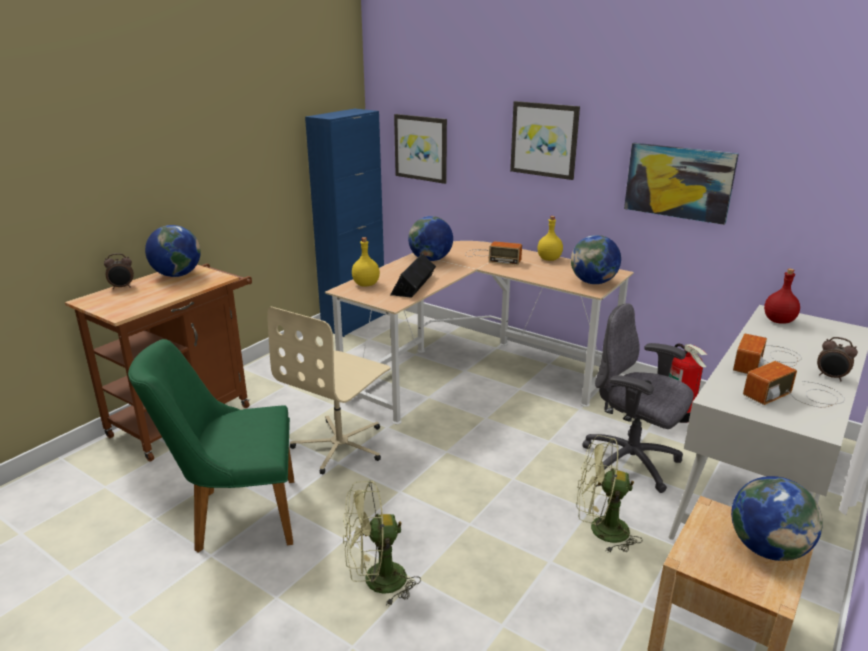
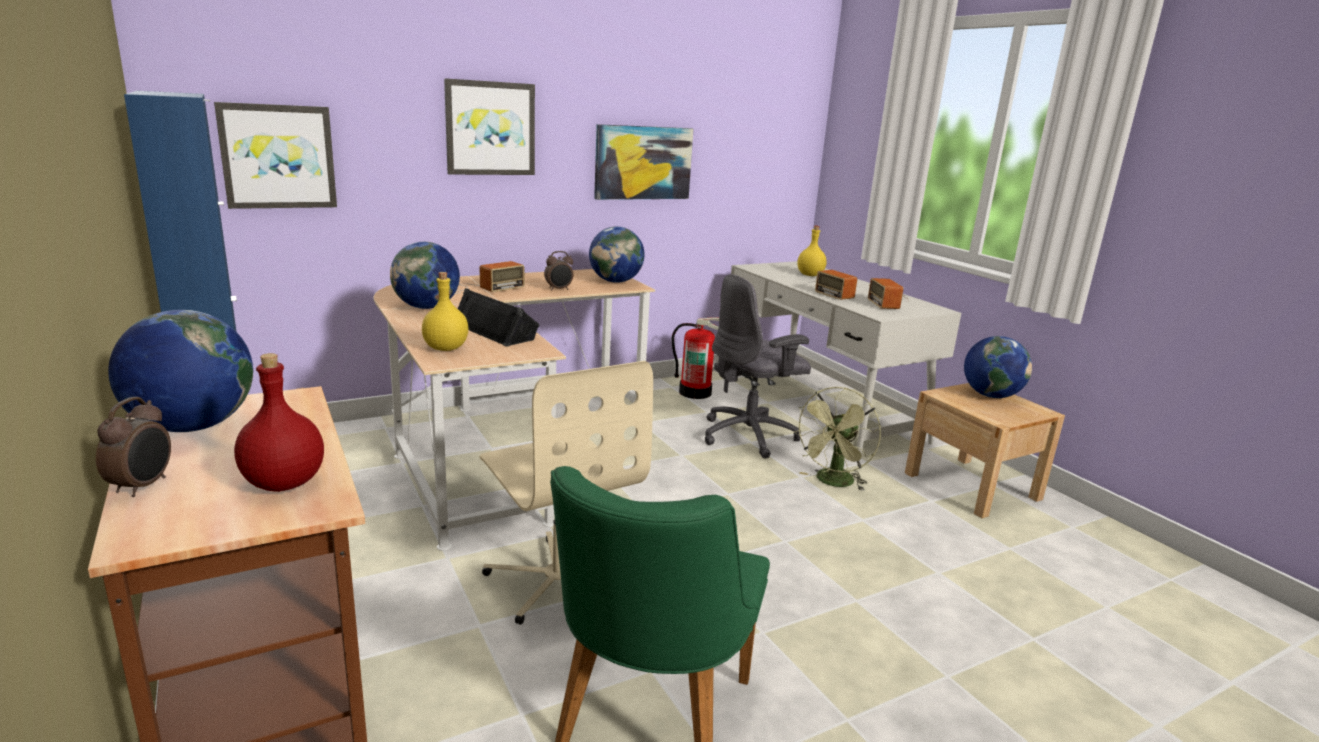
camera: 65 degrees left, 5 degrees down
green fan [343,480,421,606] -> none
yellow bottle [537,216,563,261] -> yellow bottle moved to [797,226,827,276]
red bottle [764,269,800,324] -> red bottle moved to [234,353,324,492]
alarm clock [817,337,858,381] -> alarm clock moved to [544,251,573,291]

